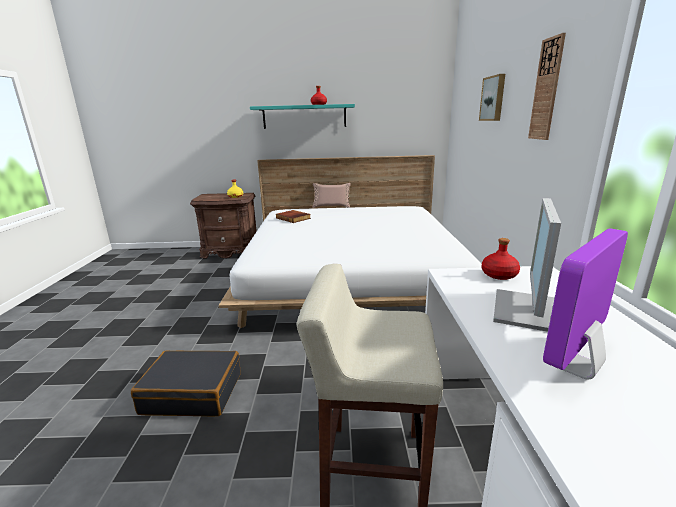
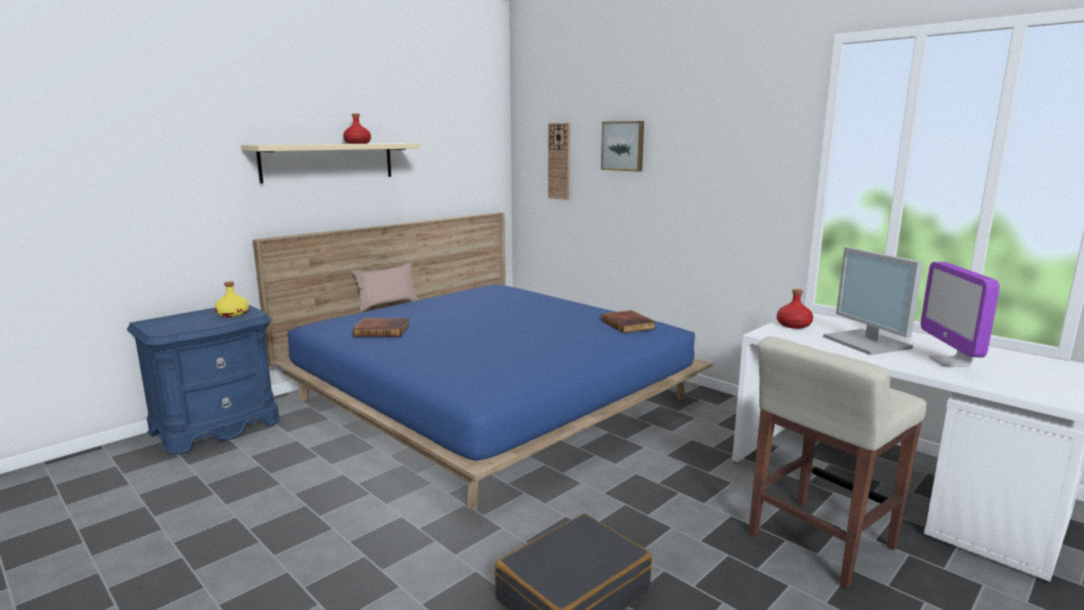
camera: 45 degrees left, 5 degrees down
brown nightstand [190,193,257,258] -> blue nightstand [127,305,281,454]
white bed [218,155,482,328] -> blue bed [253,212,712,509]
turquoise shelf [250,104,355,129] -> beige shelf [241,143,420,184]
wall clock [528,33,566,140] -> wall clock moved to [548,123,570,200]
none -> book [601,310,655,333]

